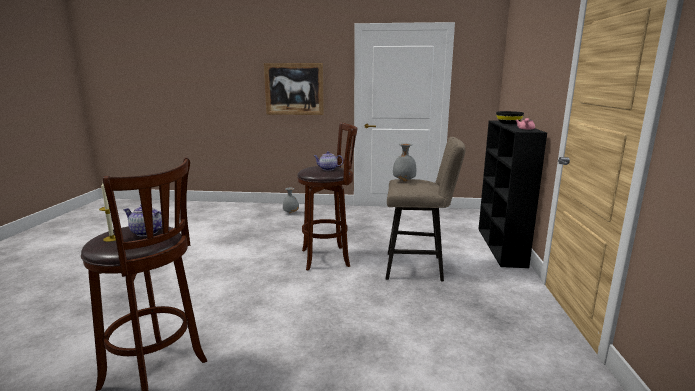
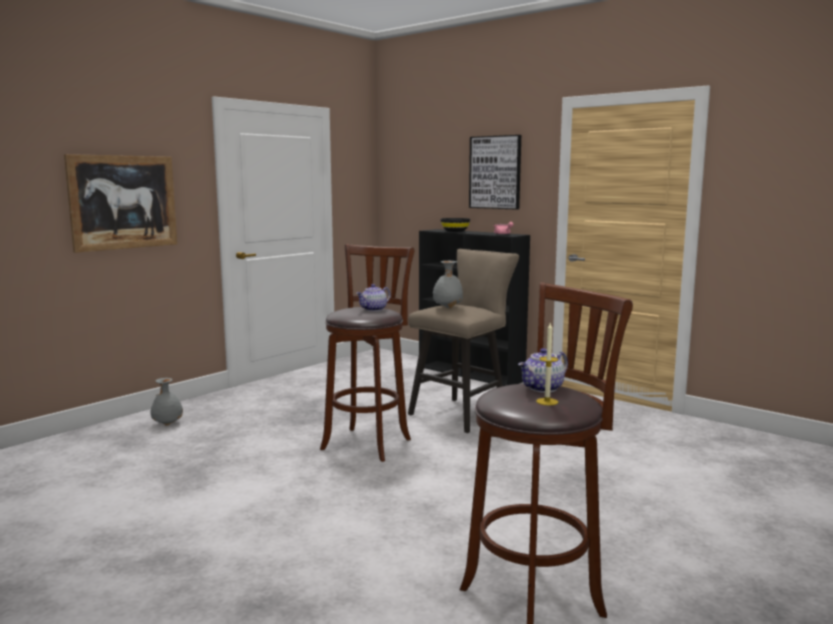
camera: 55 degrees left, 5 degrees down
none -> picture [469,135,521,210]

